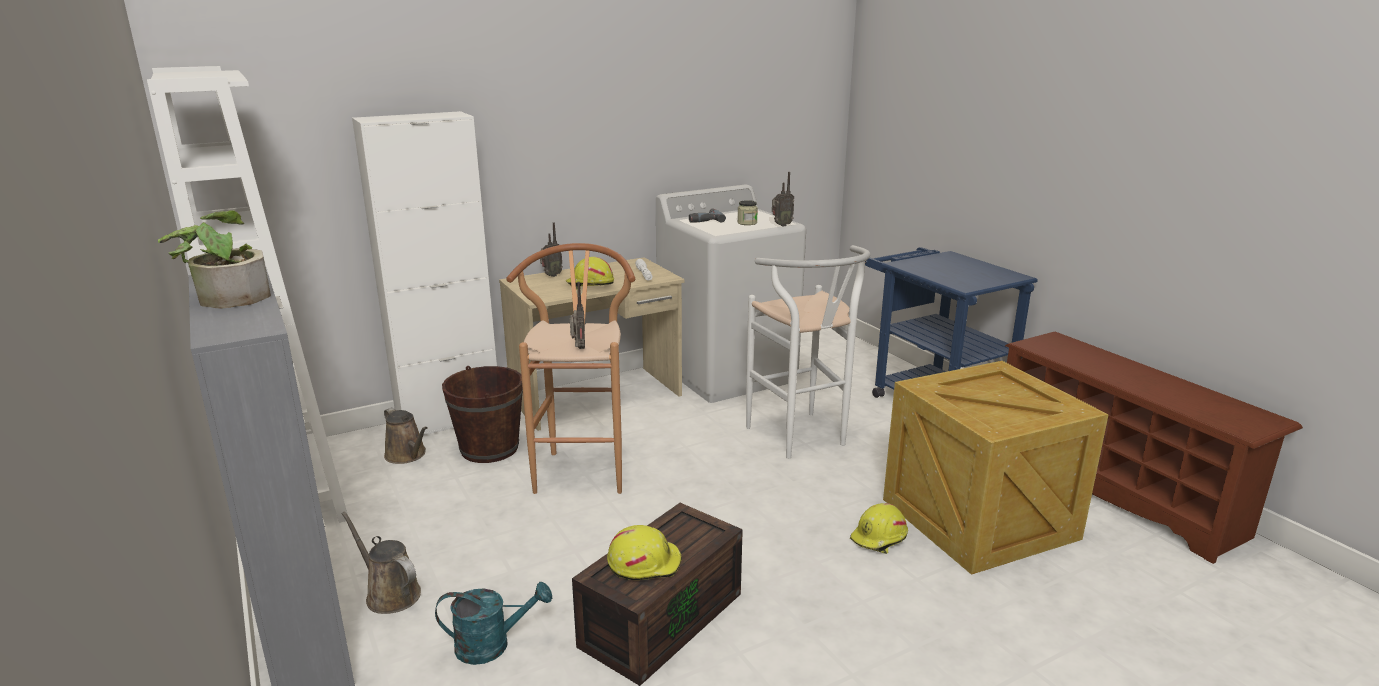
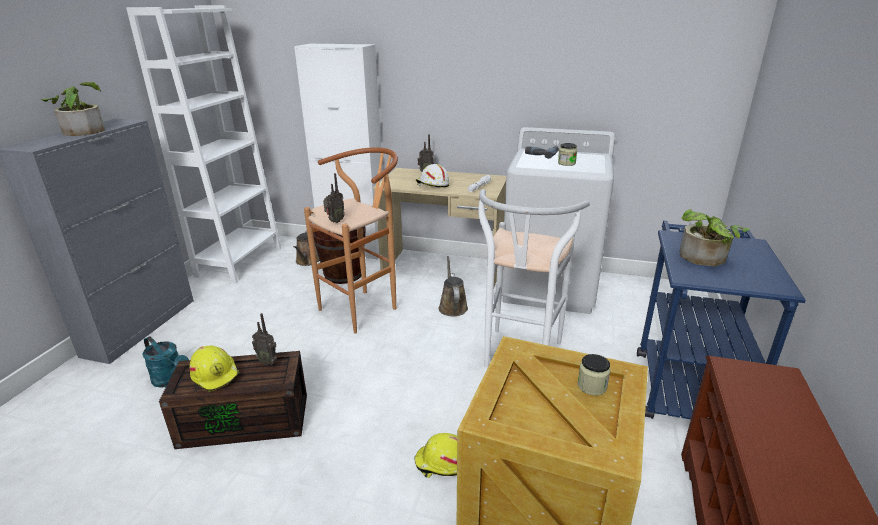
camera: 45 degrees right, 5 degrees up
brown watering can [342,511,421,614] -> brown watering can moved to [439,256,468,317]
yellow hard hat [566,257,614,289] -> white hard hat [416,164,450,187]
radio [772,172,794,226] -> radio moved to [252,313,277,365]
none -> jar [578,354,610,396]
none -> potted plant [680,209,750,267]

